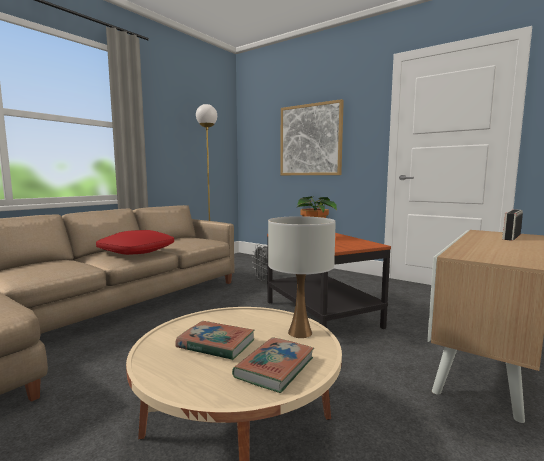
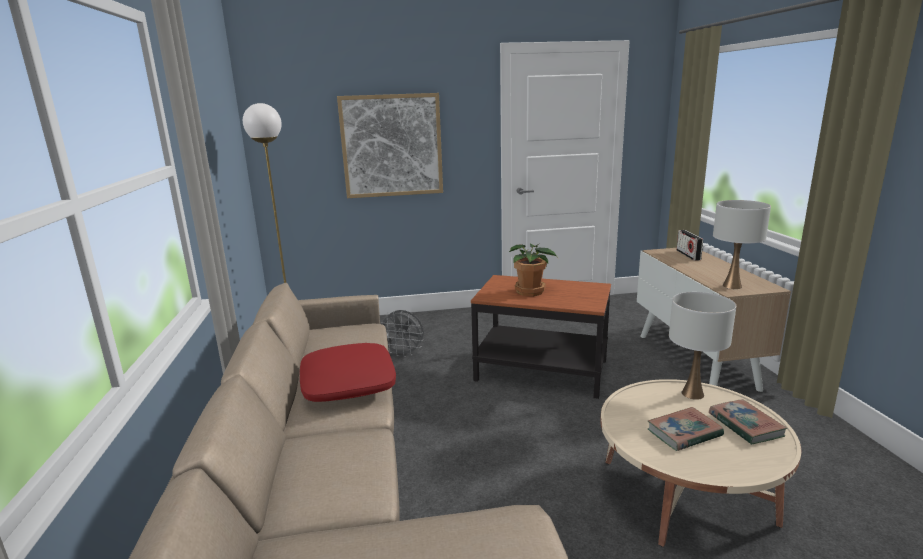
camera: 45 degrees left, 10 degrees up
none -> white table lamp [713,200,771,289]

